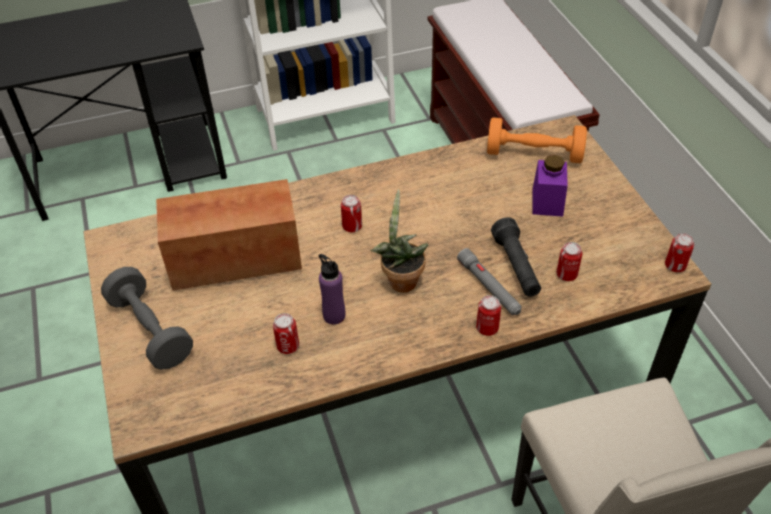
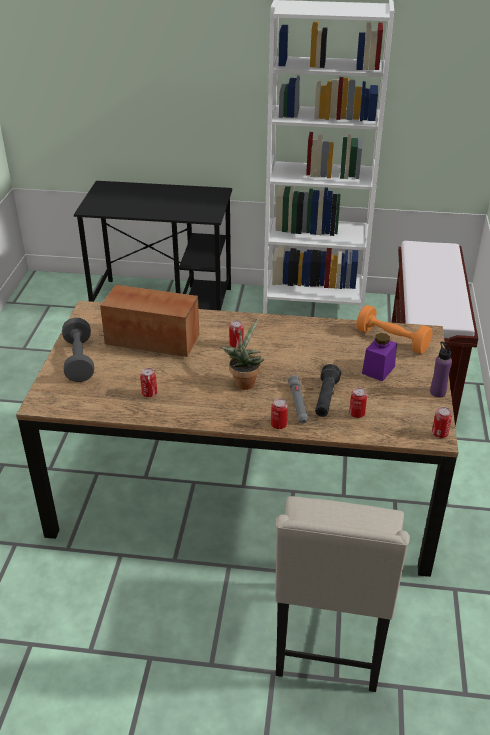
camera: 25 degrees right, 10 degrees down
purple bottle [319,254,345,324] -> purple bottle moved to [430,342,452,398]

